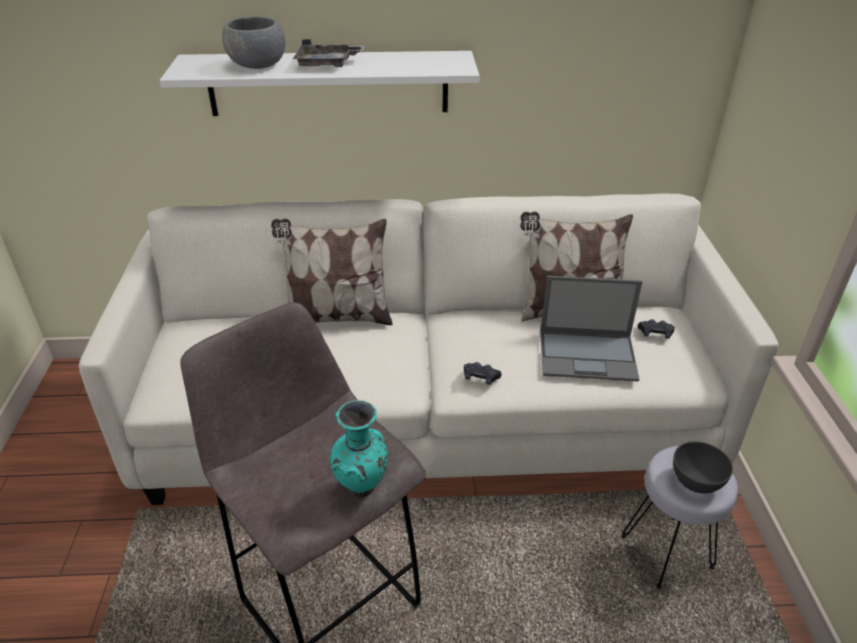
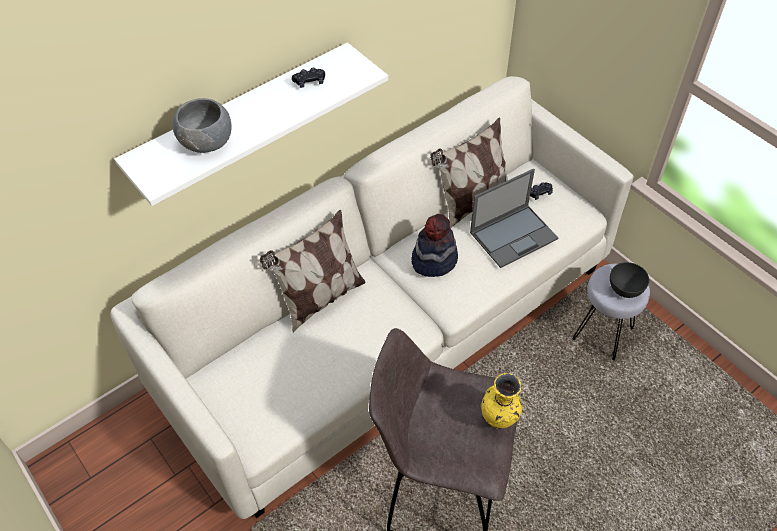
camera: 35 degrees left, 15 degrees up
grey tray [293,39,366,67] -> none
turquoise vase [330,400,388,498] -> yellow vase [481,373,522,429]
black game controller [464,362,502,385] -> black game controller moved to [292,67,325,88]
none -> hat [411,214,458,277]

